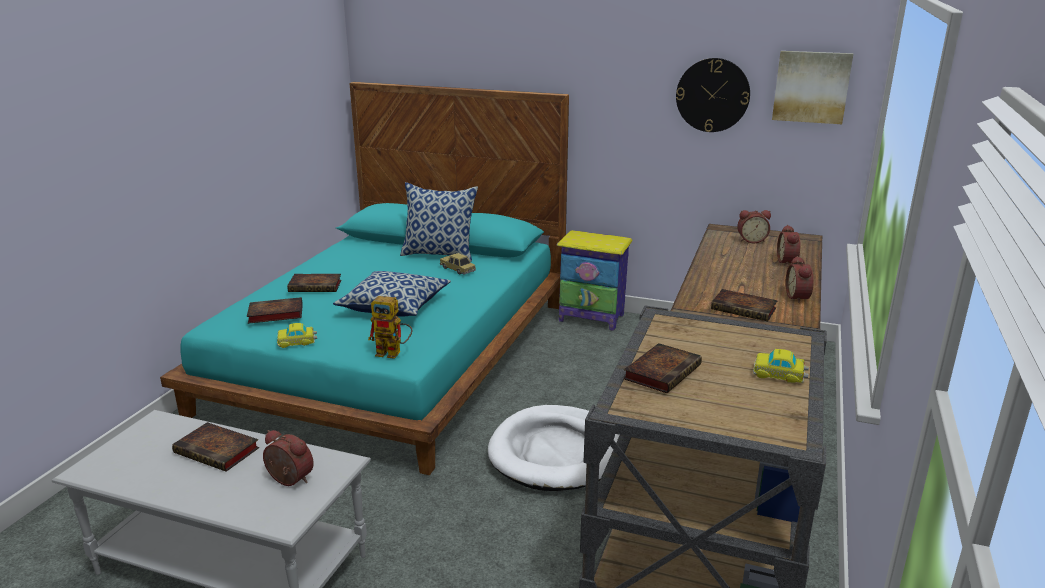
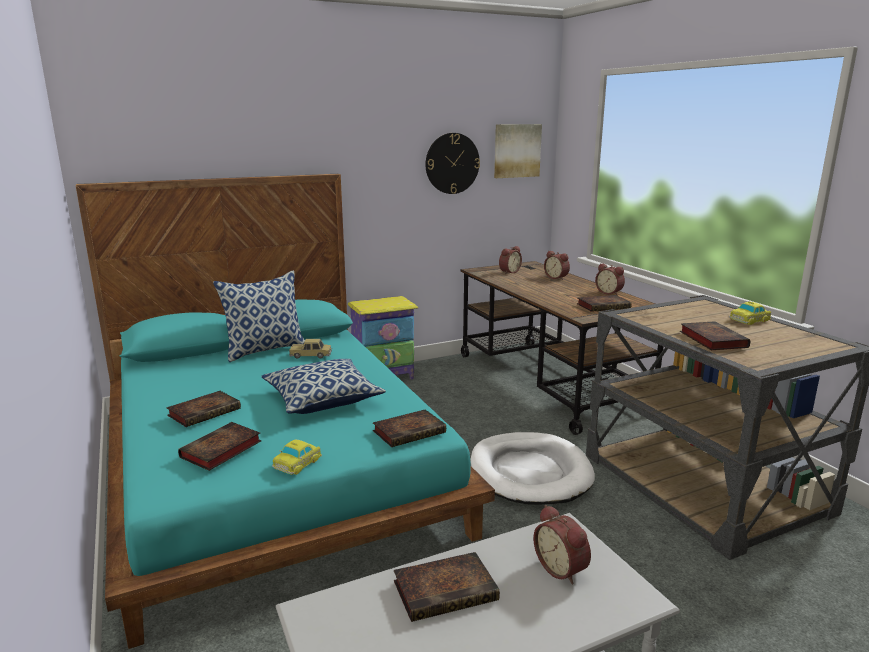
camera: 45 degrees left, 5 degrees down
alarm clock [263,430,314,486] -> alarm clock turned 105 degrees counterclockwise [533,505,591,584]
toy robot [368,296,412,359] -> book [373,410,446,447]

